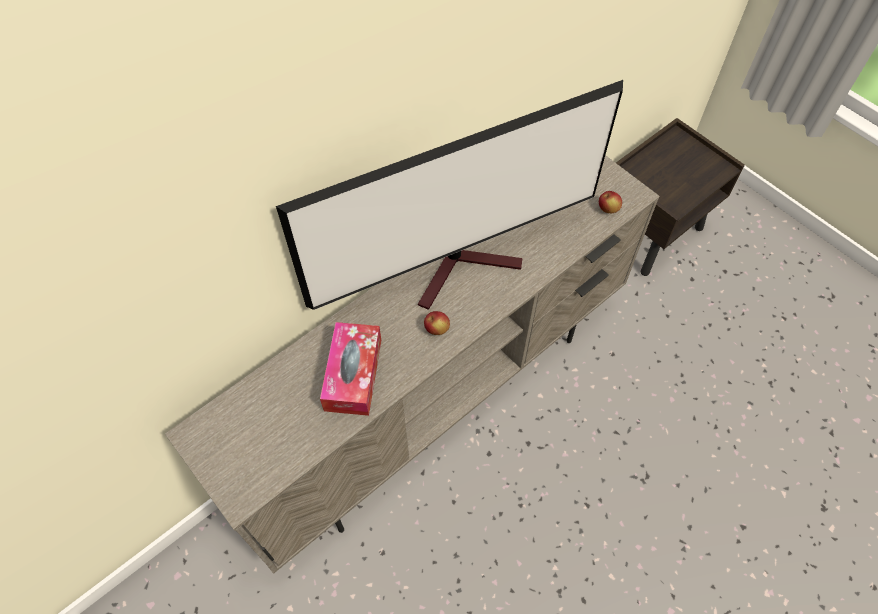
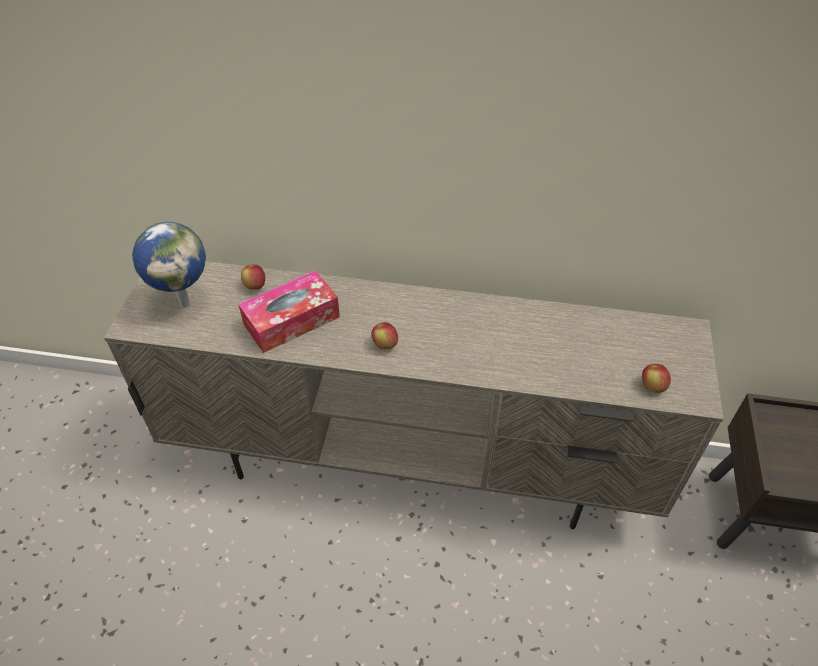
camera: 50 degrees right, 10 degrees down
television [276,80,623,310] -> none
none -> globe [132,222,206,307]
none -> apple [241,265,265,289]

